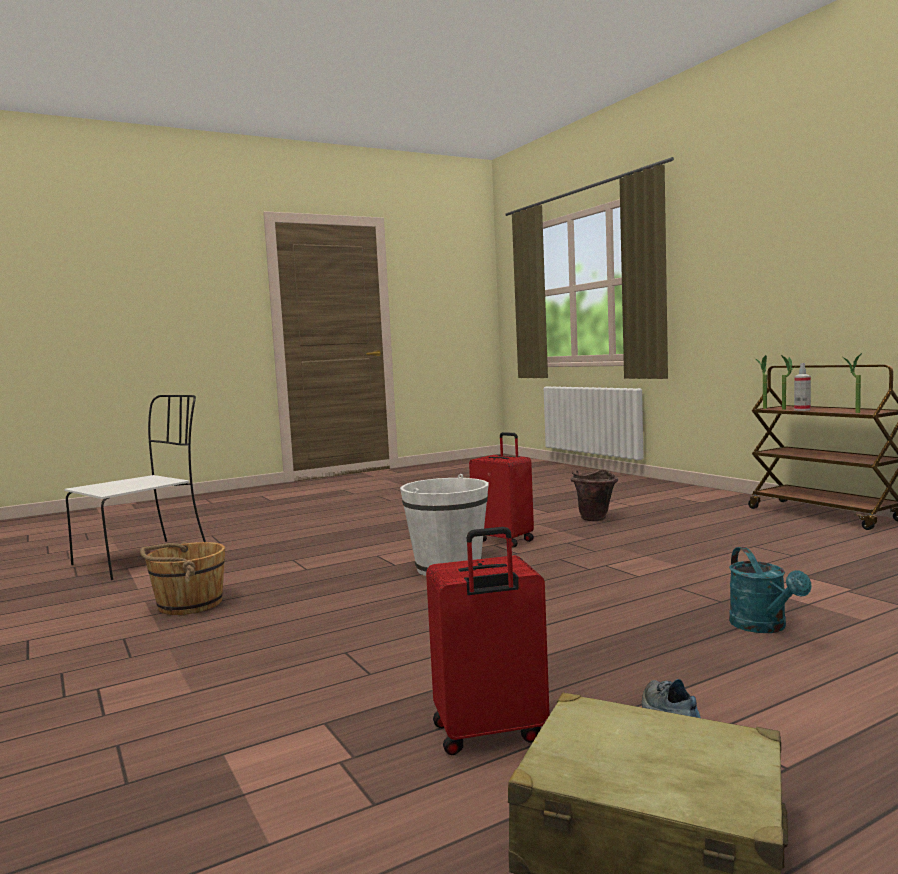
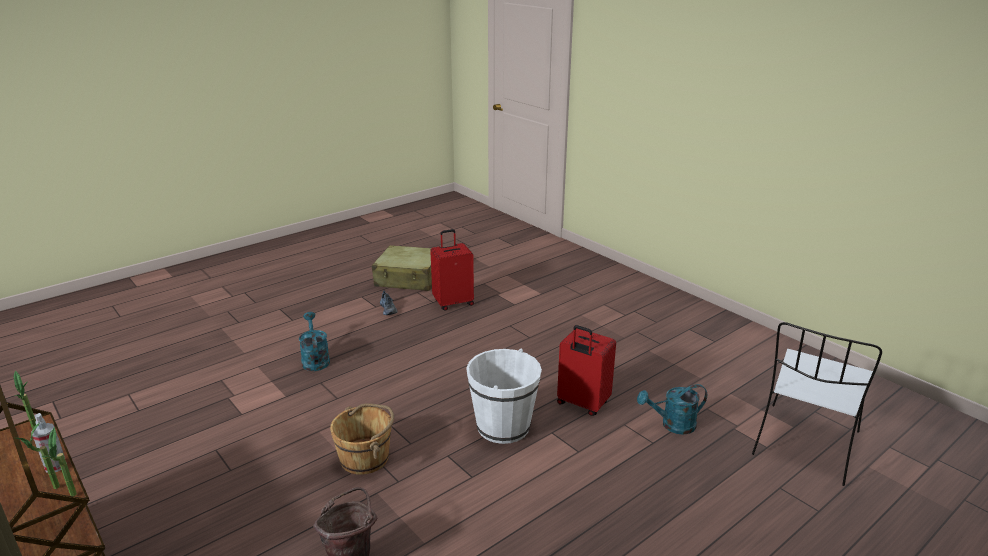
camera: 170 degrees right, 20 degrees up
brown bucket [140,542,225,615] -> brown bucket moved to [330,403,394,475]
red suitcase [469,432,534,548] -> red suitcase moved to [557,325,616,416]
none -> turquoise watering can [637,384,707,435]

